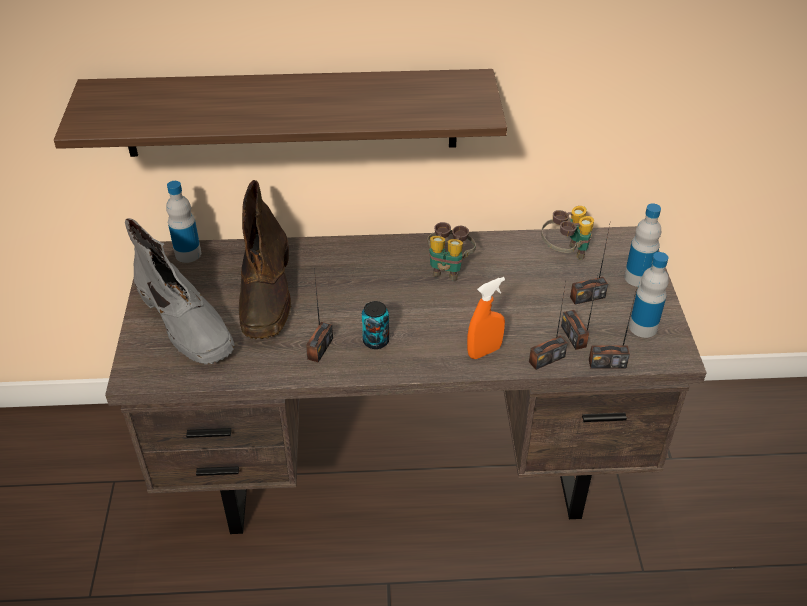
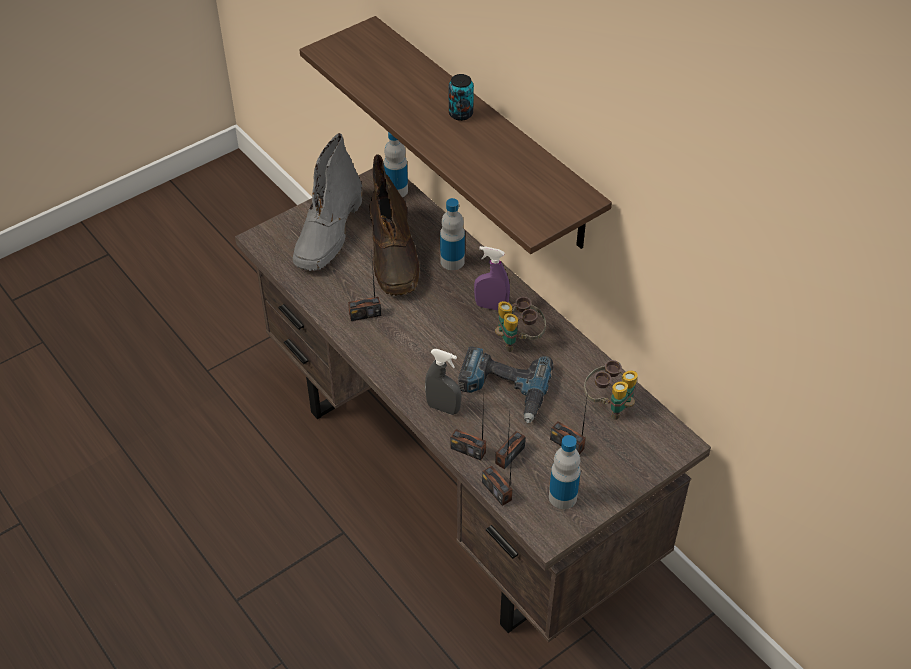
camera: 55 degrees right, 5 degrees up
brown boot [239,180,292,339] -> brown boot turned 60 degrees counterclockwise [369,154,420,296]
can [362,301,389,349] -> can moved to [449,74,474,121]
orange spray bottle [467,277,505,359] -> grey spray bottle [425,349,461,415]
bottle [624,204,661,287] -> bottle moved to [440,198,465,270]
none -> power drill [458,346,553,424]
none -> purple spray bottle [474,246,510,310]

